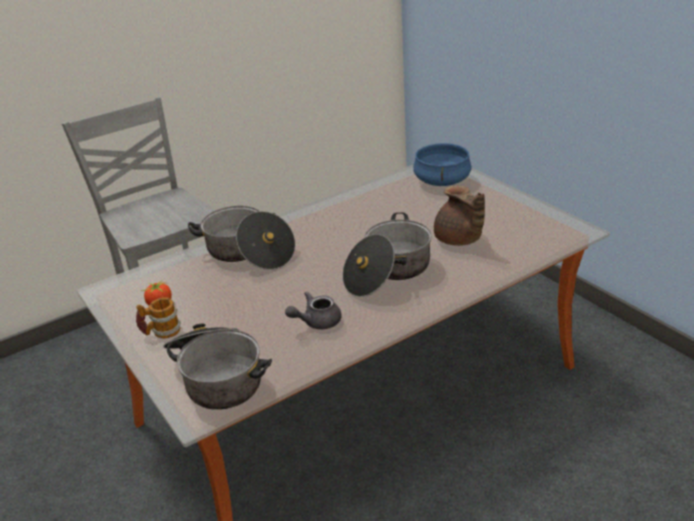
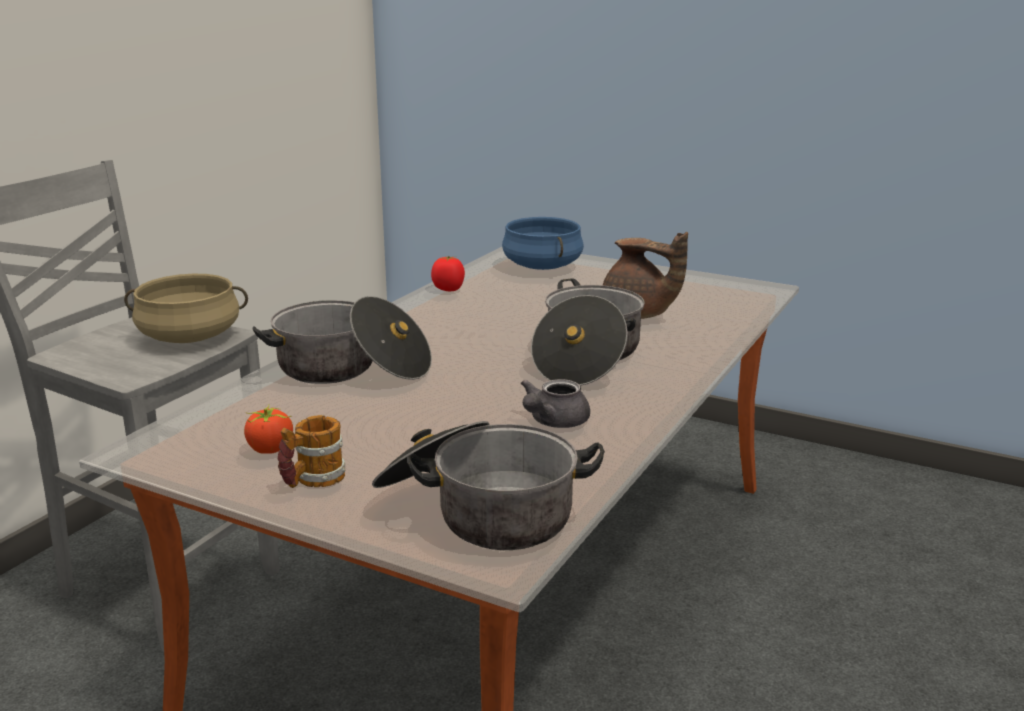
camera: 30 degrees left, 10 degrees down
none -> beige cooking pot [124,274,248,343]
none -> tomato [431,256,465,291]

